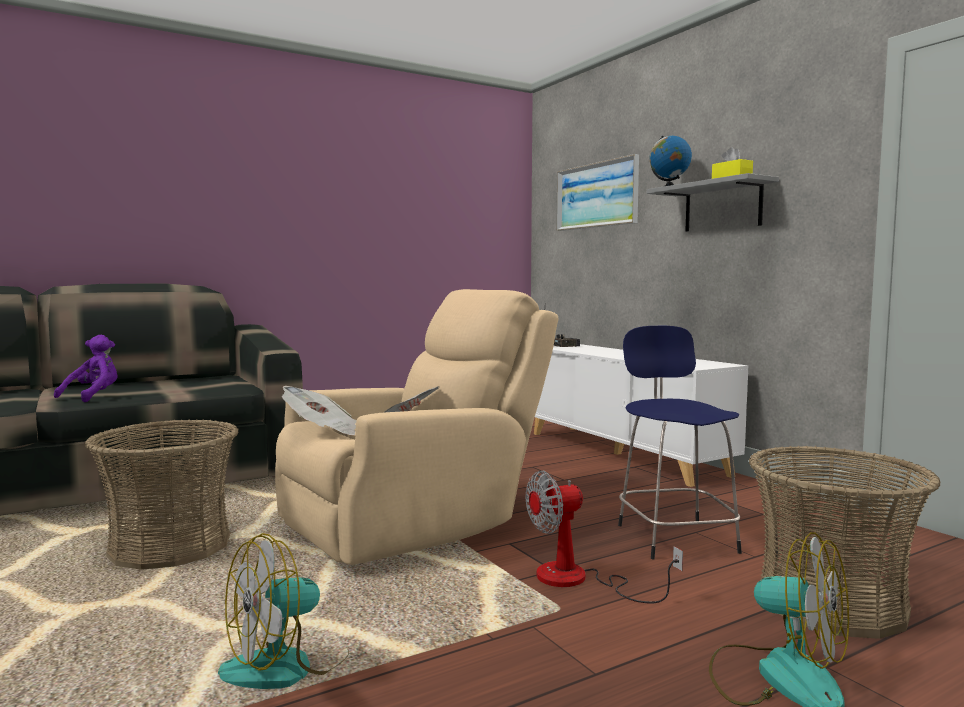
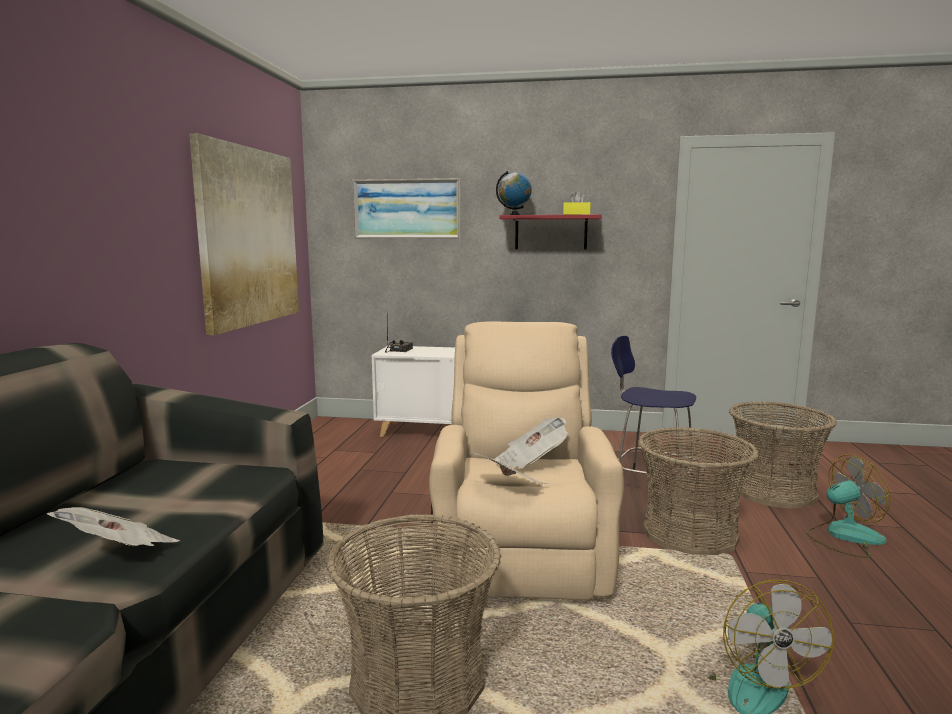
camera: 50 degrees left, 5 degrees up
purple plush toy [54,335,118,402] -> newspaper [46,507,180,546]
fan [526,471,683,603] -> basket [638,427,759,555]
grey shelf [647,173,779,232] -> red shelf [499,215,602,250]
none -> picture [189,133,299,335]

